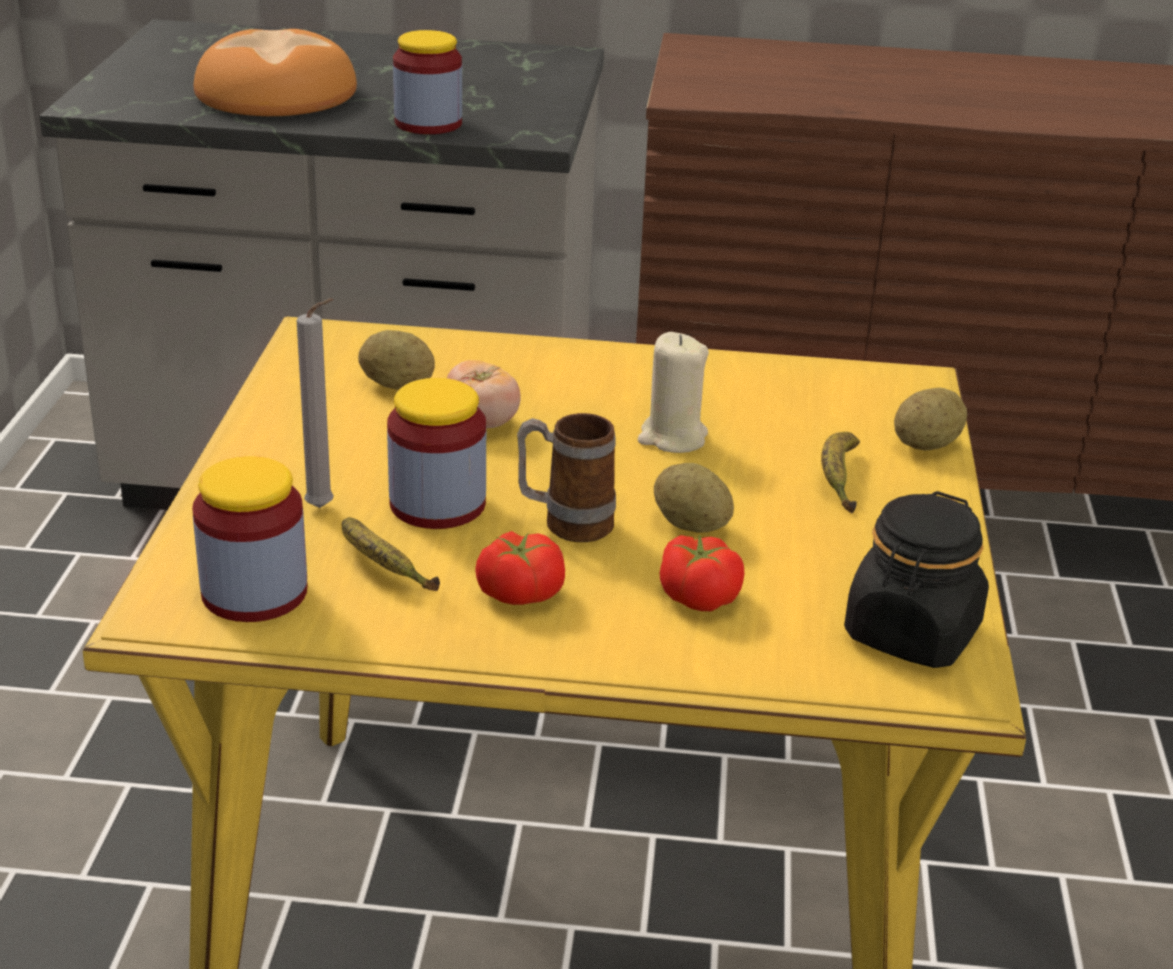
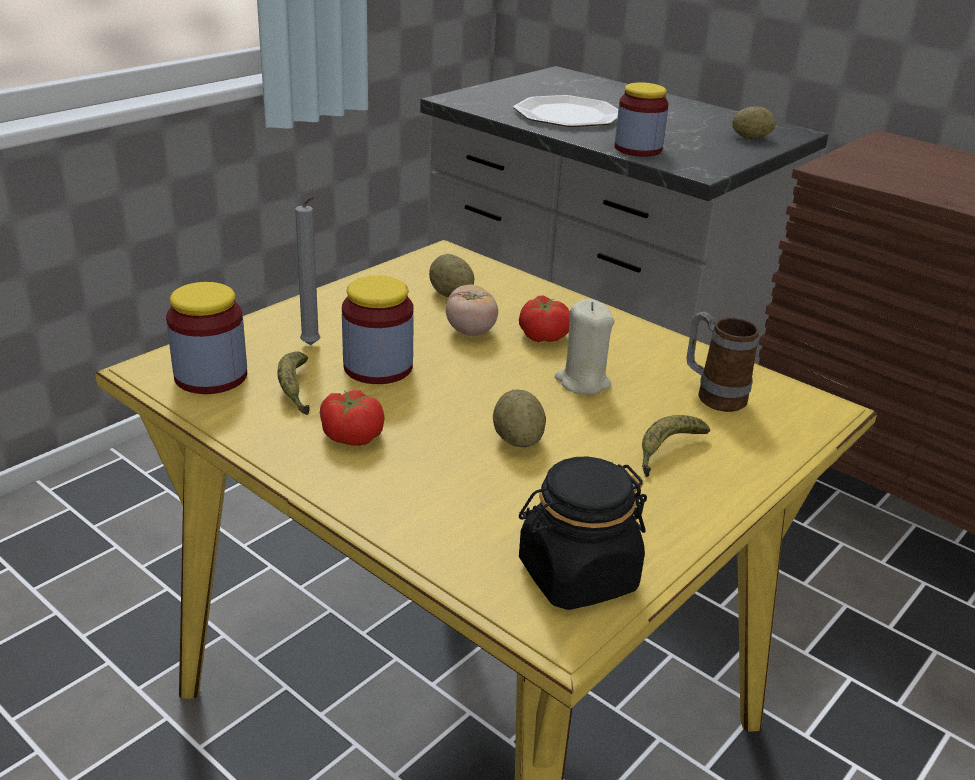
camera: 35 degrees right, 0 degrees up
bread [194,29,357,116] -> plate [513,95,618,127]
mug [517,413,616,542] -> mug moved to [686,312,759,412]
tomato [660,534,745,611] -> tomato moved to [519,296,570,342]
potato [894,387,967,450] -> potato moved to [732,107,776,139]

